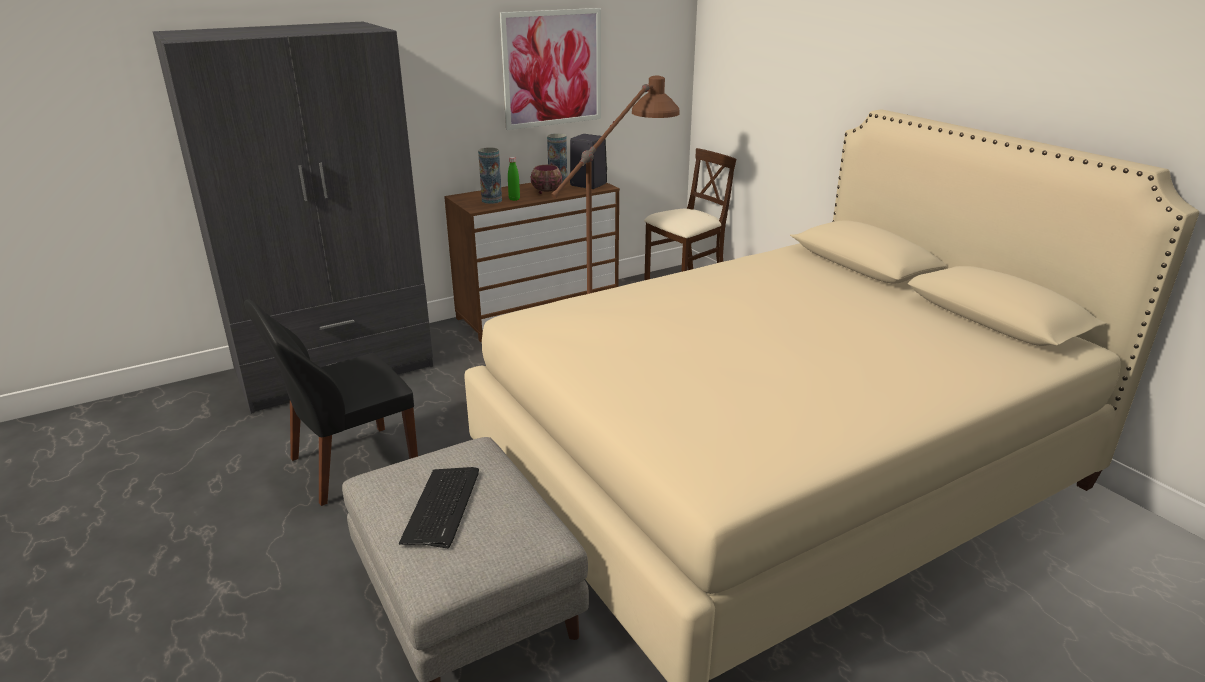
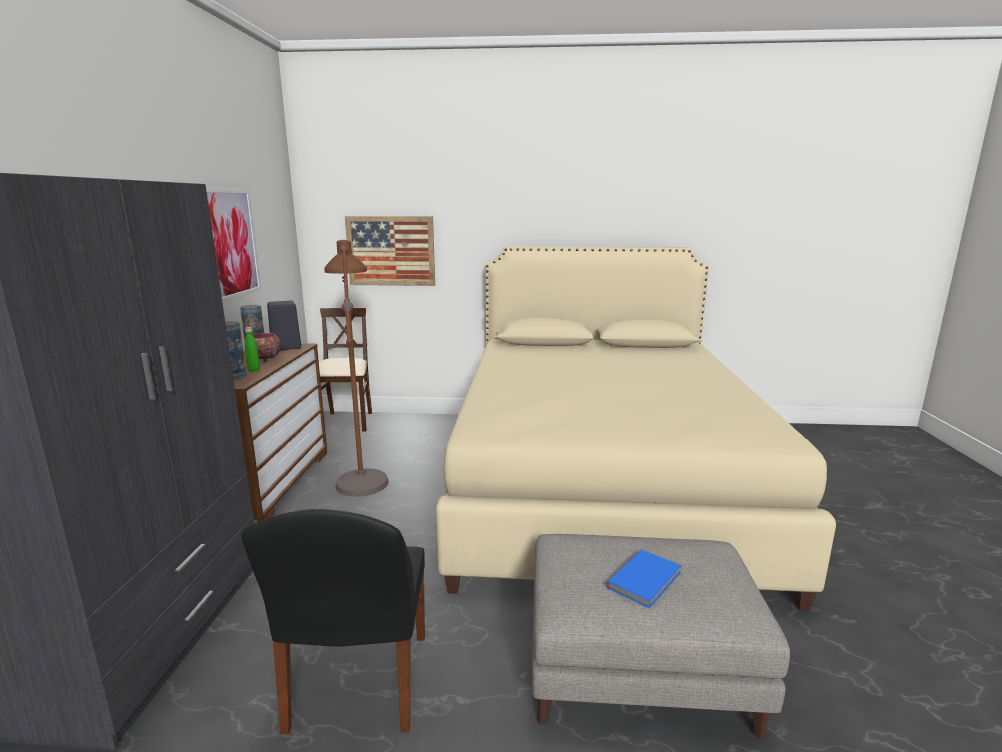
camera: 55 degrees left, 10 degrees down
keyboard [399,467,479,548] -> blue book [606,549,681,609]
none -> picture [345,216,435,286]

